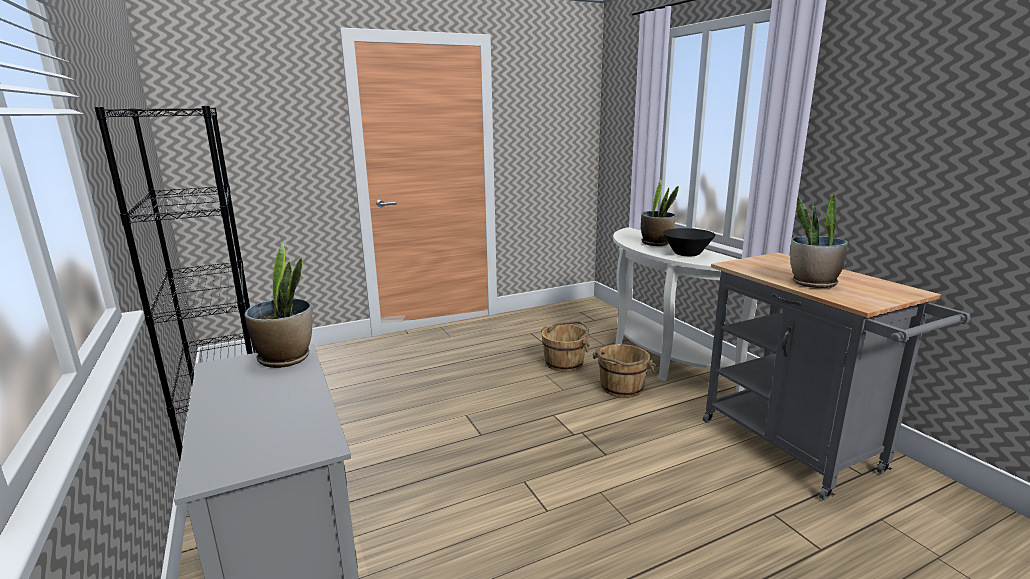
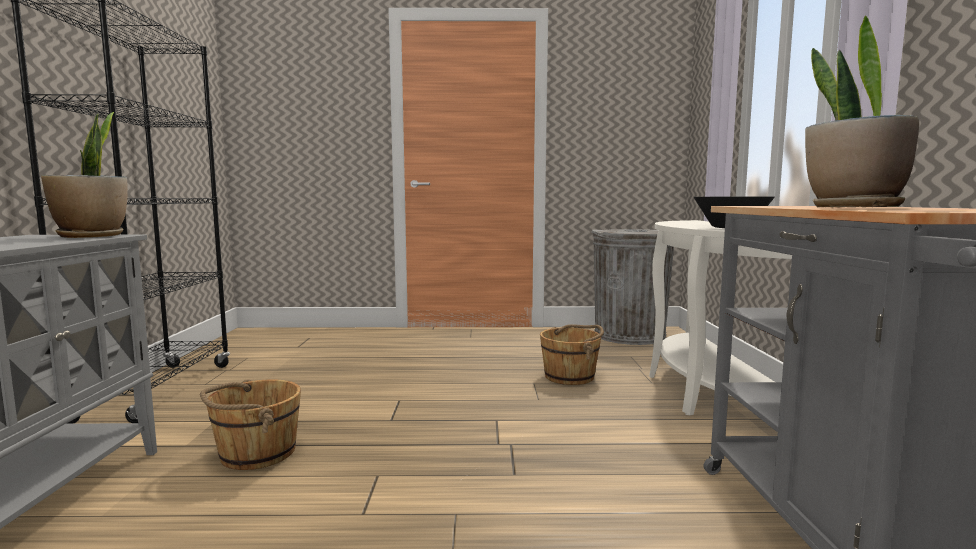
camera: 25 degrees right, 10 degrees down
brown bucket [593,344,656,398] -> brown bucket moved to [200,379,301,470]
potted plant [641,180,679,246] -> none
none -> grey trash can [591,229,674,345]

